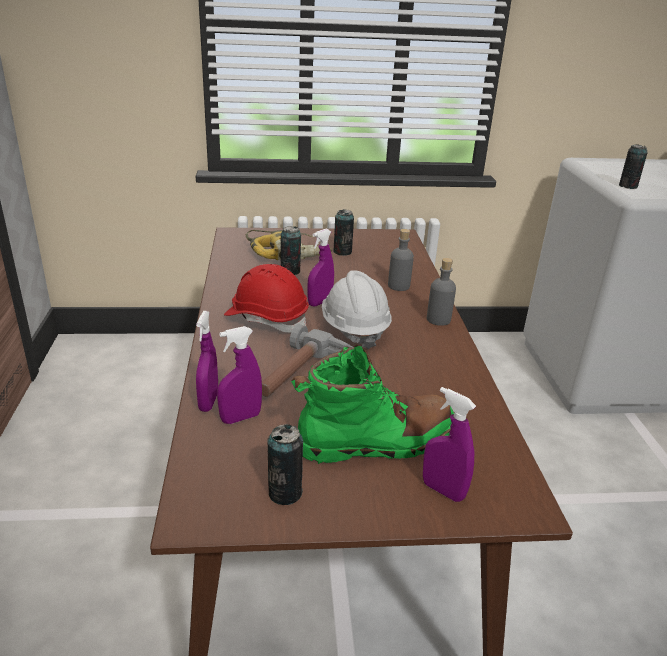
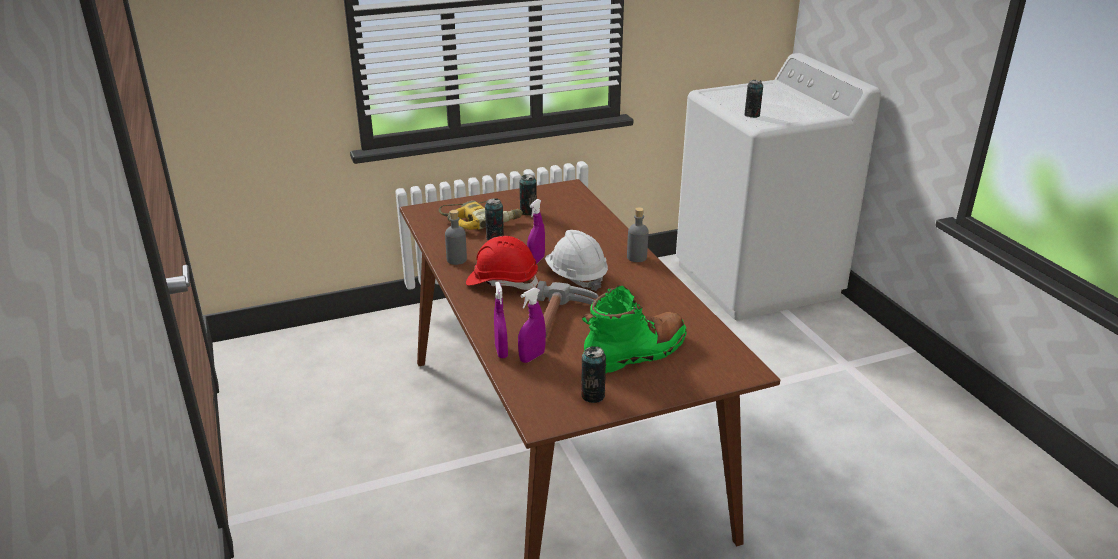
camera: 15 degrees left, 0 degrees up
grey bottle [388,229,414,291] -> grey bottle moved to [445,210,467,265]
purple spray bottle [423,387,476,502] -> none

